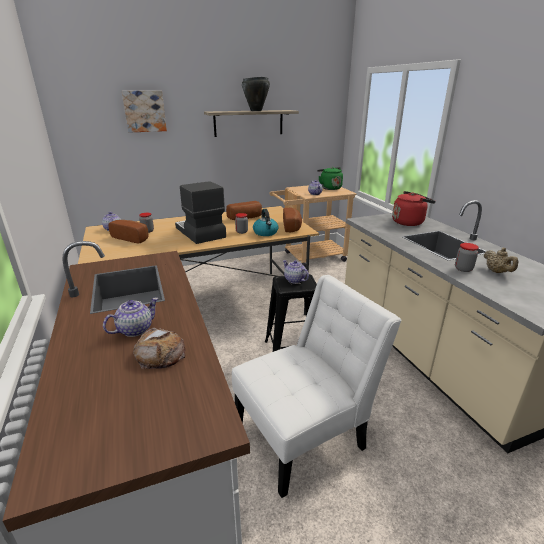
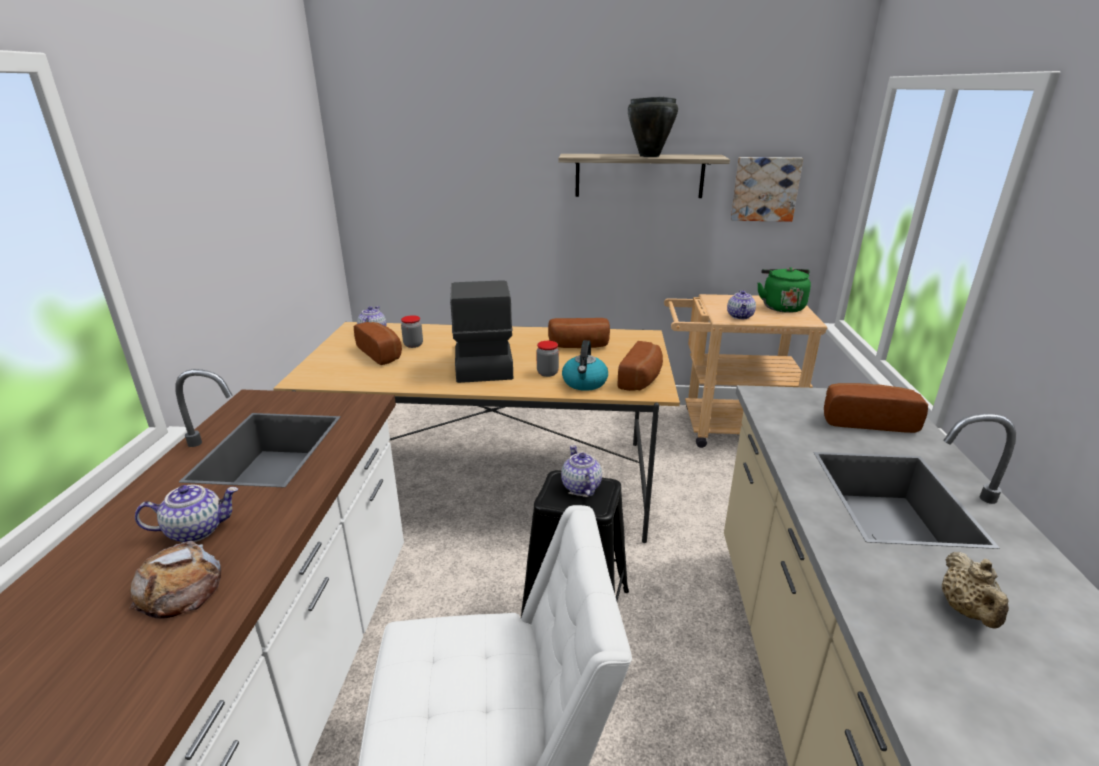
camera: 25 degrees right, 0 degrees up
picture [122,91,167,133] -> picture moved to [731,157,803,222]
red kettle [392,191,436,226] -> bread [824,383,928,433]
jar [455,243,479,272] -> none

